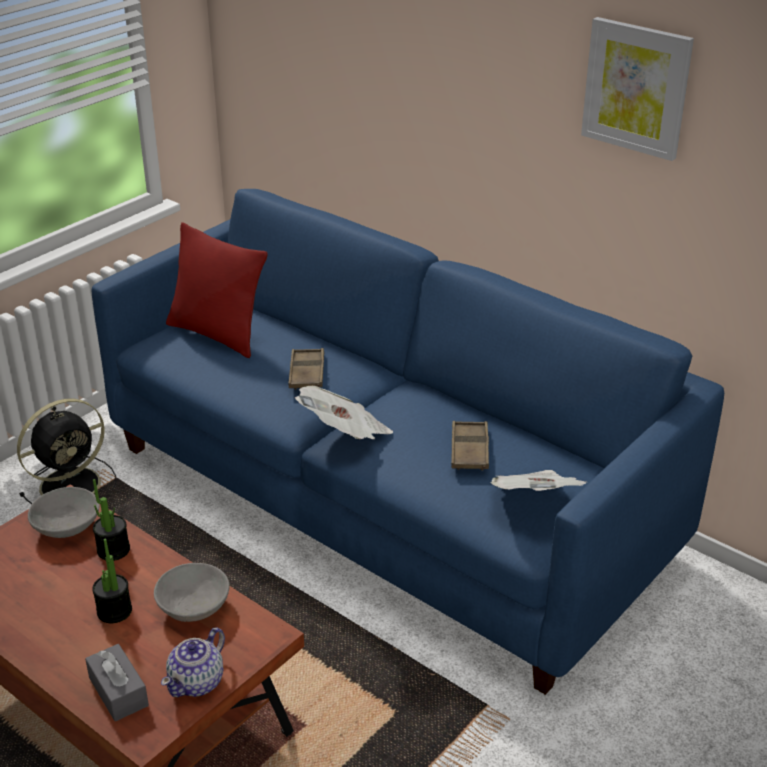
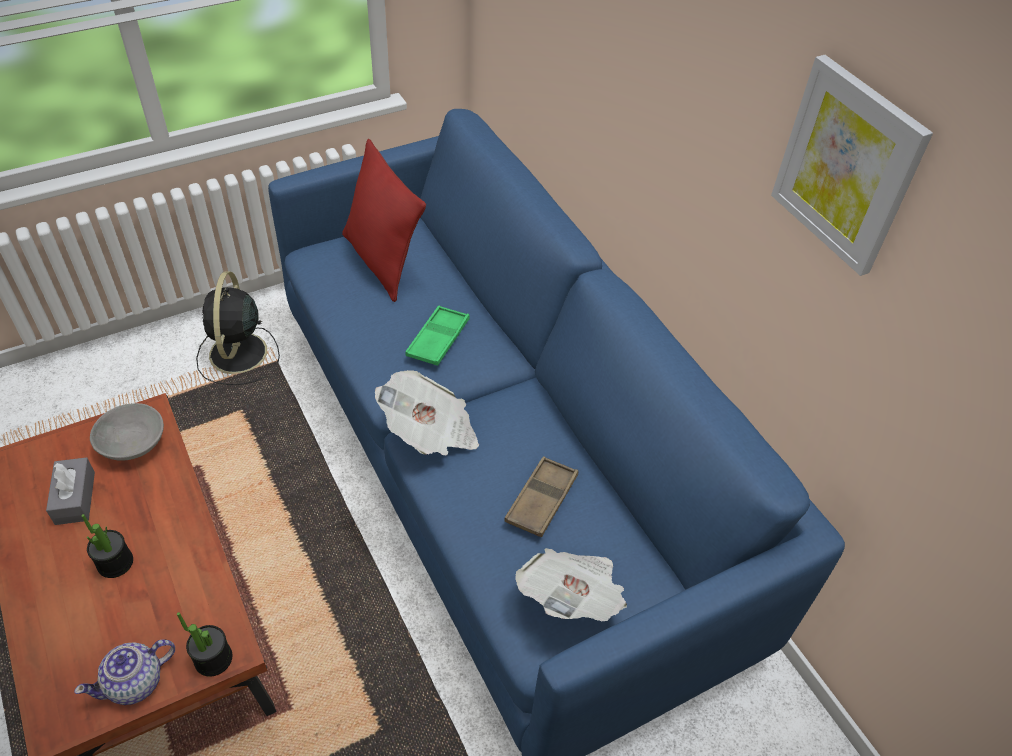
camera: 20 degrees right, 15 degrees up
black fan [17,398,116,504] -> black fan turned 105 degrees clockwise [196,271,280,385]
grey tissue box [85,644,149,721] -> grey tissue box moved to [46,457,95,525]
potted plant [93,479,130,561] -> potted plant moved to [177,612,233,677]
grey bowl [154,563,229,622] -> none
brown tray [288,348,324,390] -> green tray [405,306,470,366]

